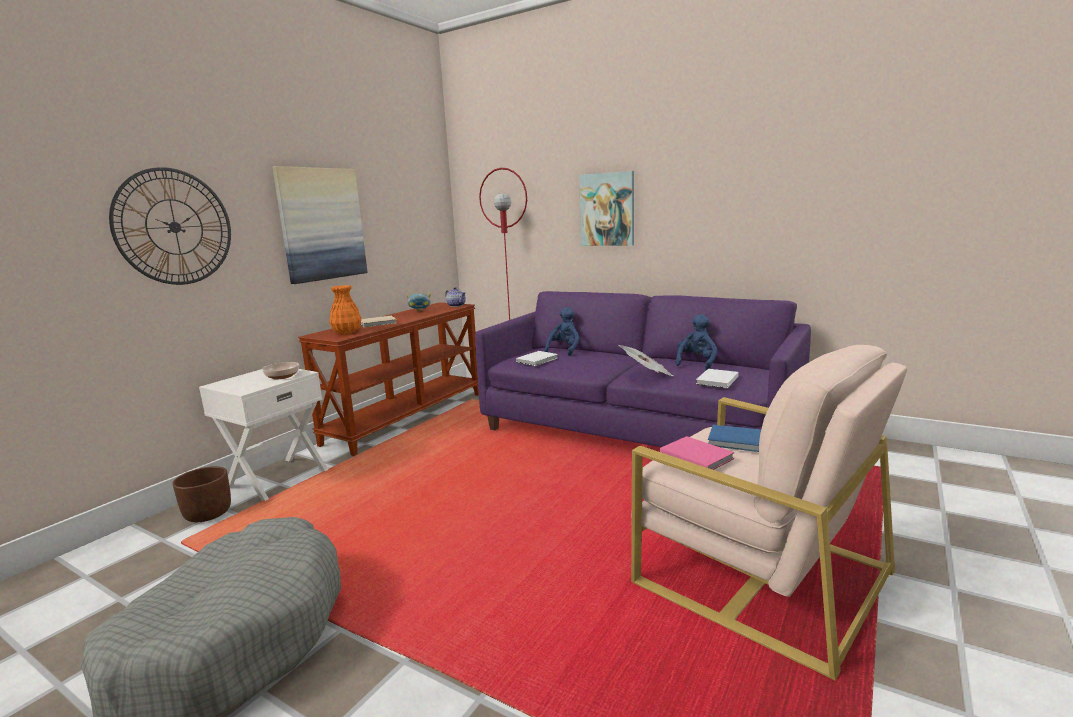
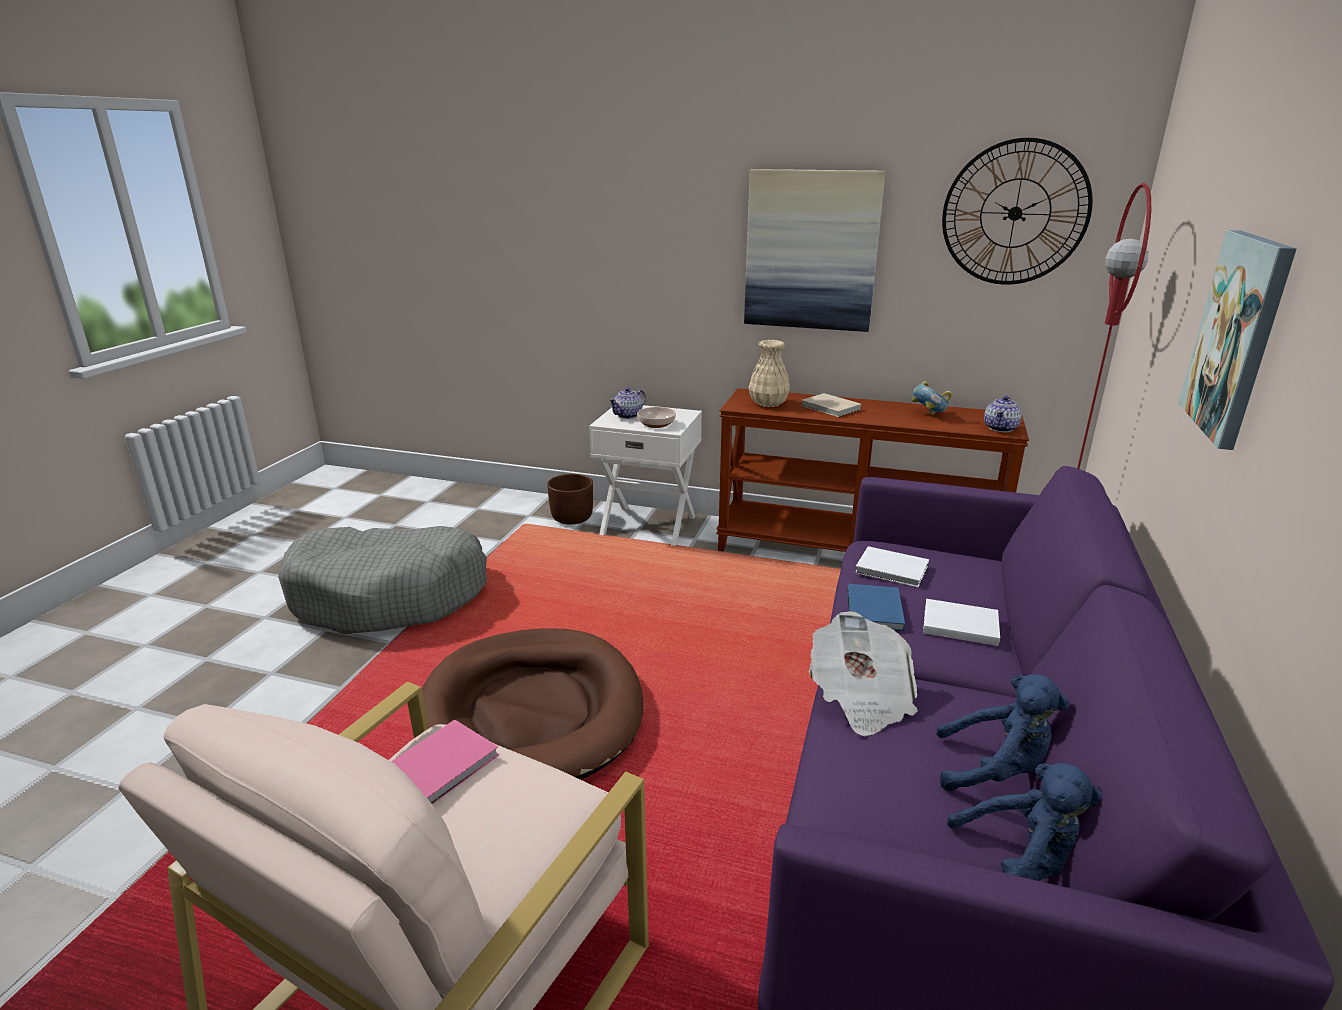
camera: 75 degrees right, 10 degrees up
wall clock [109,167,231,285] -> wall clock moved to [942,138,1093,285]
orange vase [329,285,361,334] -> beige vase [748,340,790,407]
blue plush toy [544,307,580,356] -> blue plush toy moved to [947,763,1102,881]
white book [696,369,739,388] -> white book moved to [923,599,1000,646]
blue book [708,425,761,452] -> blue book moved to [847,584,905,631]
none -> brown dog bed [422,628,643,780]
none -> teapot [609,388,646,419]

